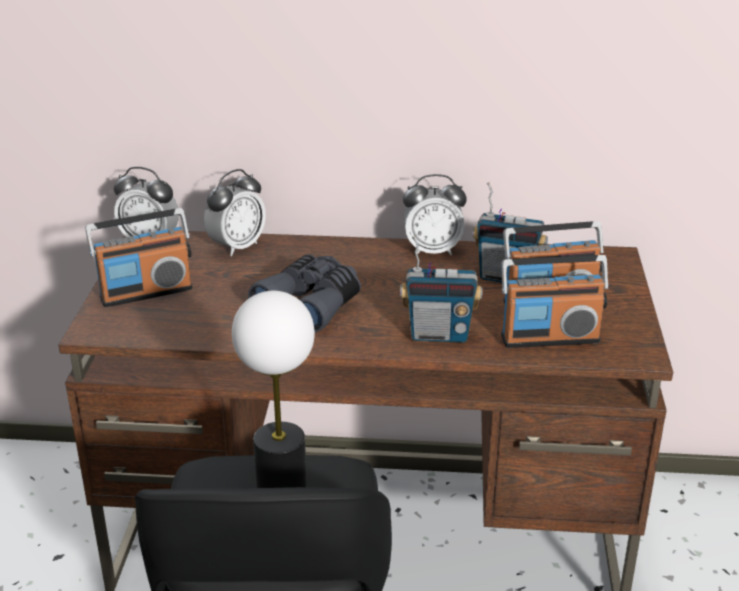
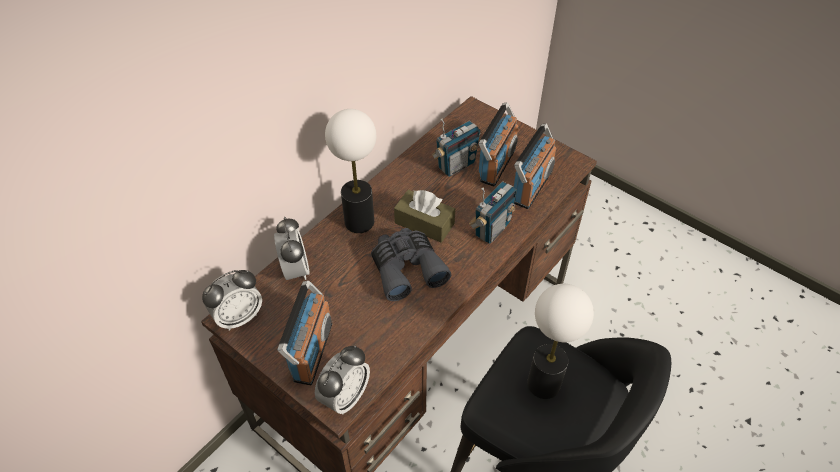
camera: 55 degrees left, 20 degrees up
alarm clock [403,174,467,255] -> alarm clock moved to [315,346,370,415]
none -> table lamp [325,109,376,233]
none -> brown tissue box [394,190,455,243]

